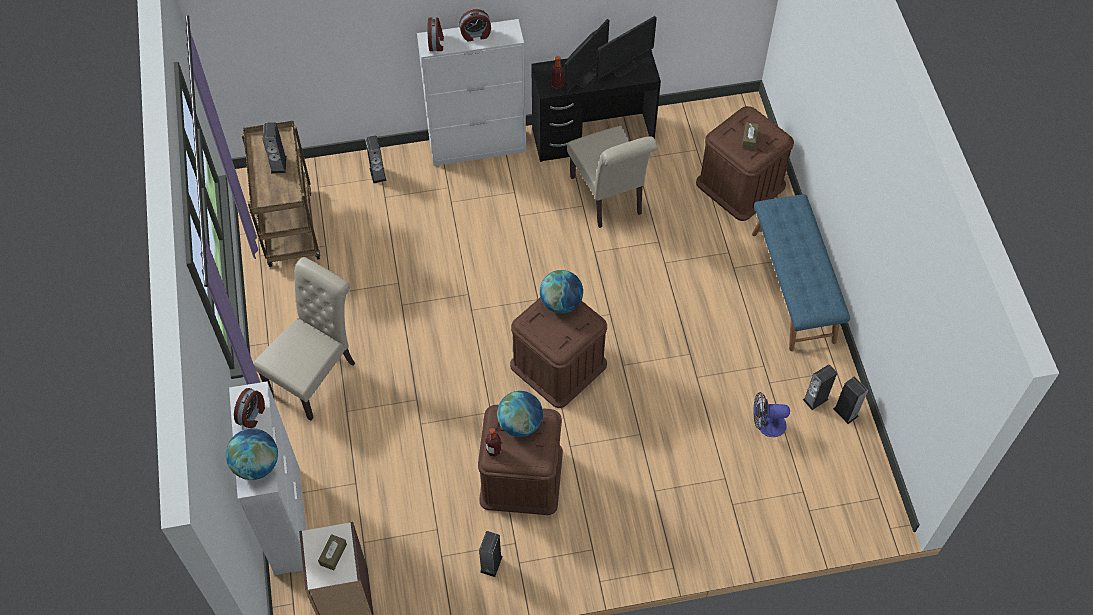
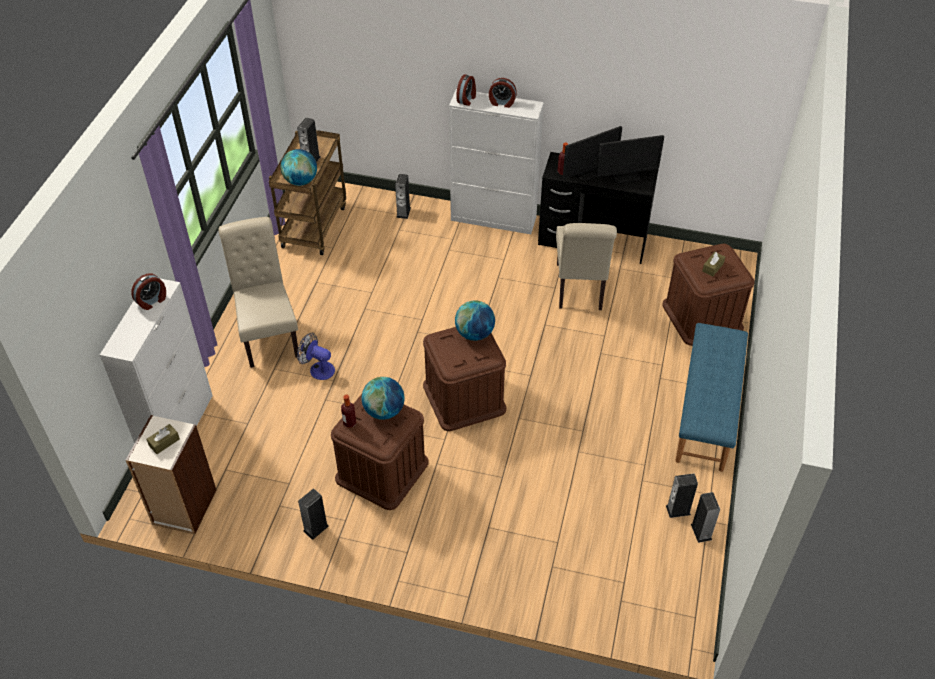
camera: 25 degrees right, 10 degrees down
globe [226,429,278,480] -> globe moved to [281,149,317,186]
beige chair [253,257,355,421] -> beige chair turned 75 degrees counterclockwise [218,217,299,368]
fan [754,392,790,437] -> fan moved to [297,333,335,380]

